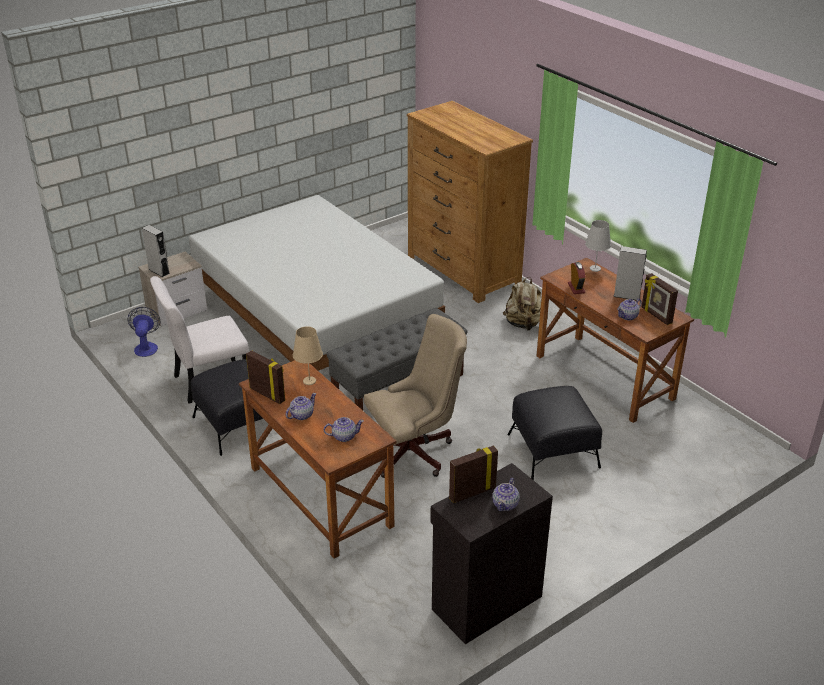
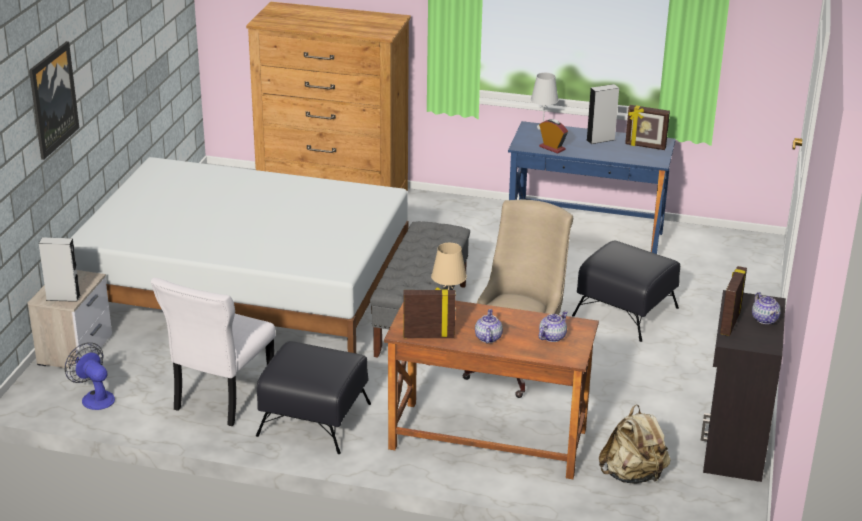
camera: 40 degrees left, 5 degrees down
beige backpack [503,277,541,330] -> beige backpack moved to [599,404,671,484]
brown desk [537,258,694,423] -> blue desk [508,121,675,254]
teapot [617,299,642,320] -> none
none -> picture [29,41,79,160]

